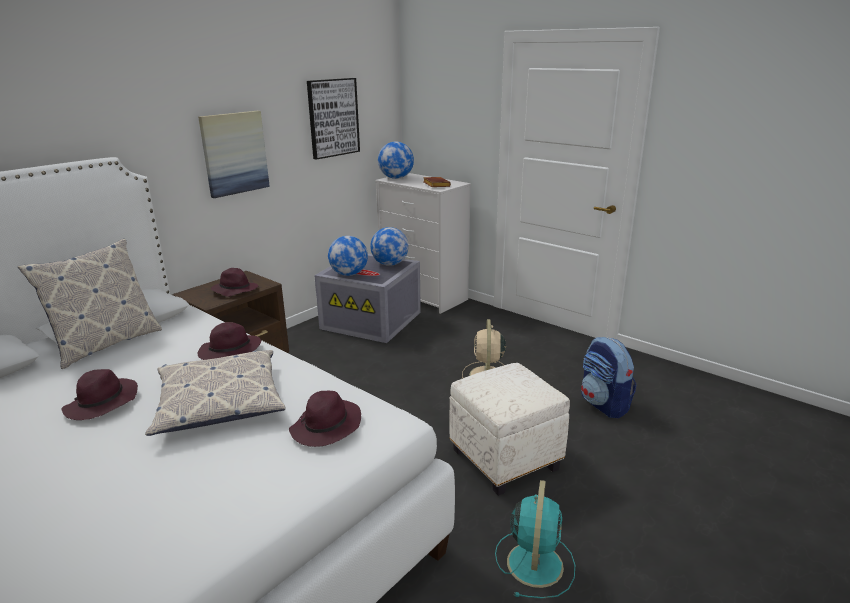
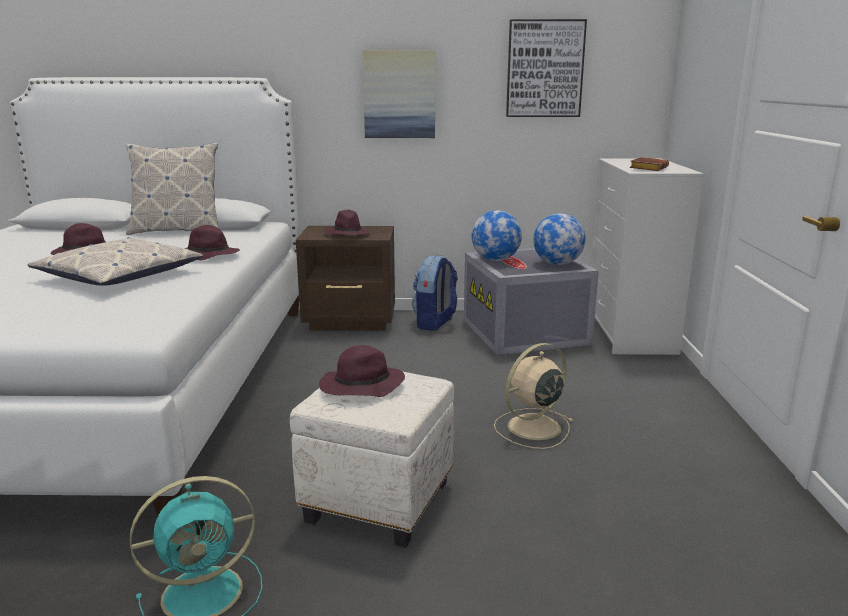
camera: 50 degrees right, 5 degrees down
purple hat [289,391,361,447] -> purple hat moved to [319,345,405,397]
globe [378,141,414,179] -> none
backpack [581,337,636,418] -> backpack moved to [412,255,458,331]

